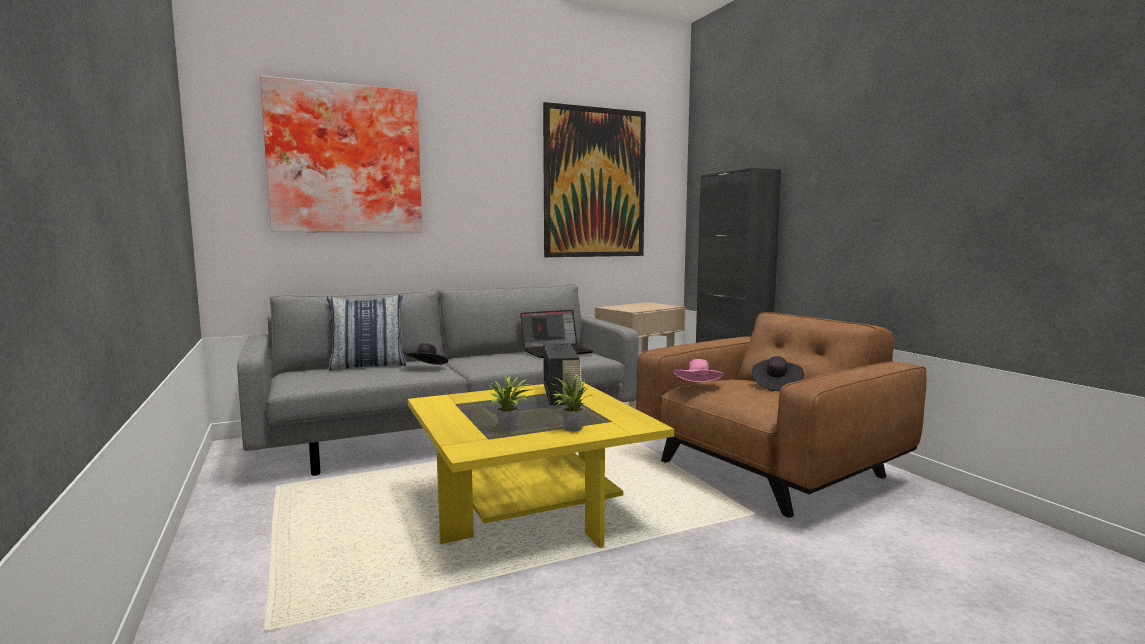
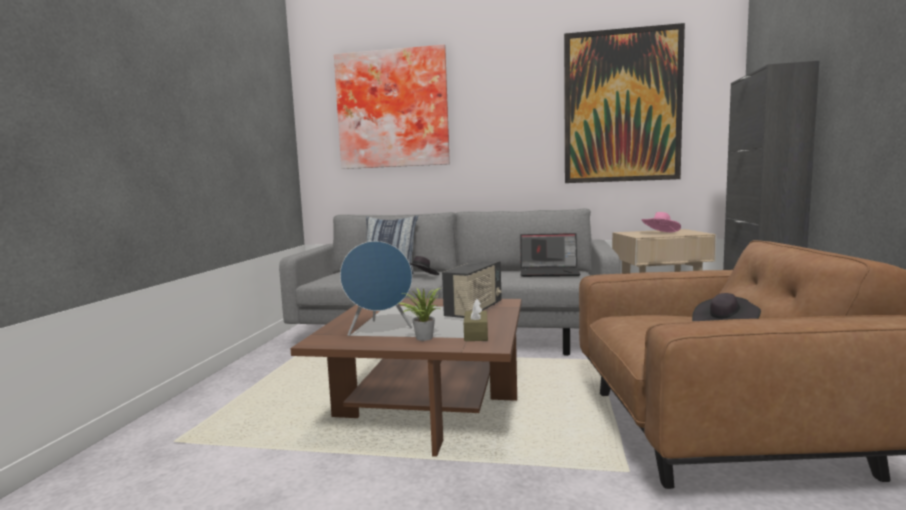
camera: 35 degrees right, 0 degrees up
yellow coffee table [408,382,674,548] -> brown coffee table [290,298,521,457]
potted plant [485,376,529,431] -> blue speaker [340,241,412,336]
pink hat [673,359,724,382] -> pink hat moved to [642,212,681,232]
none -> brown tissue box [464,299,488,341]

